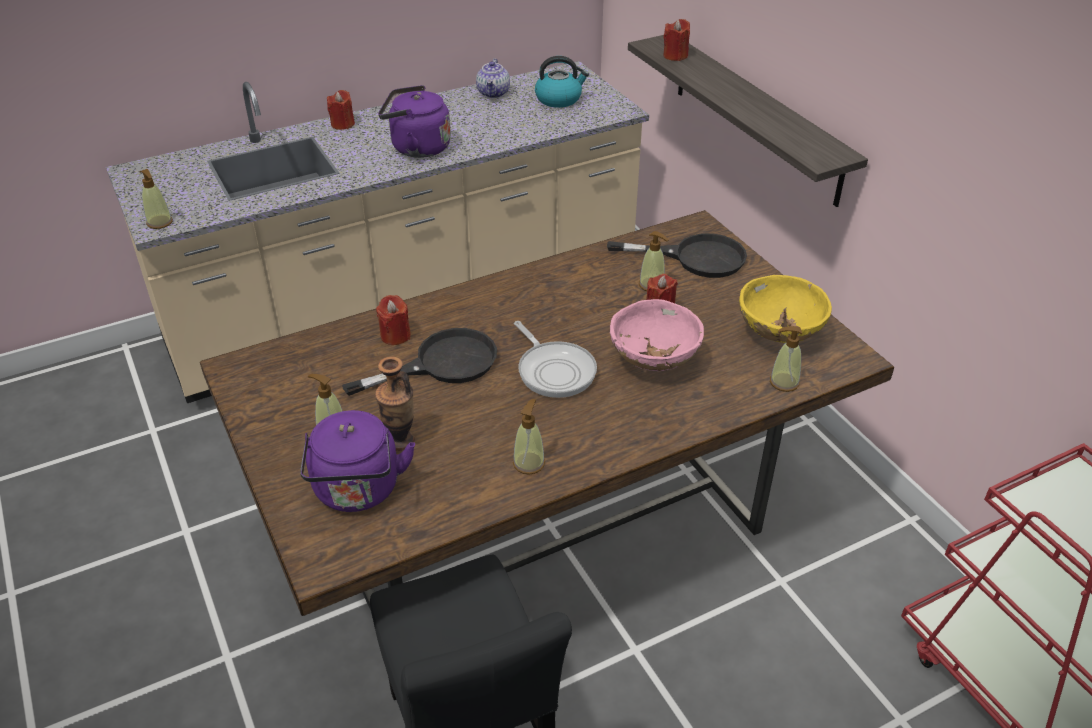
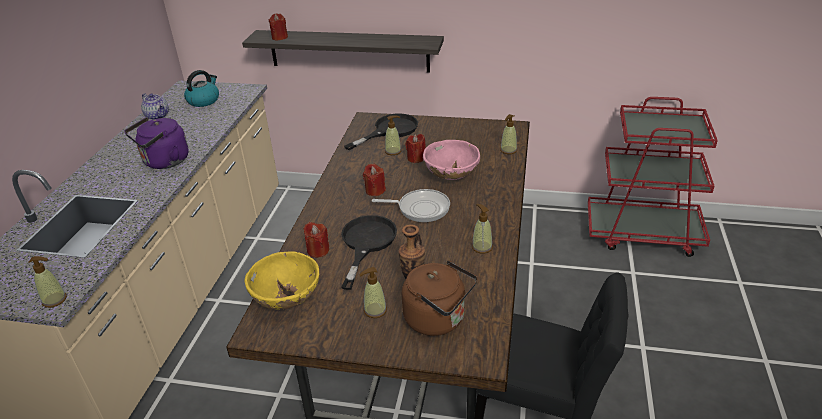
camera: 50 degrees left, 5 degrees down
purple kettle [300,410,415,512] -> brown kettle [402,260,478,336]
red candle [327,90,355,130] -> red candle moved to [363,164,386,196]
yellow bowl [739,275,832,343] -> yellow bowl moved to [244,251,319,309]

